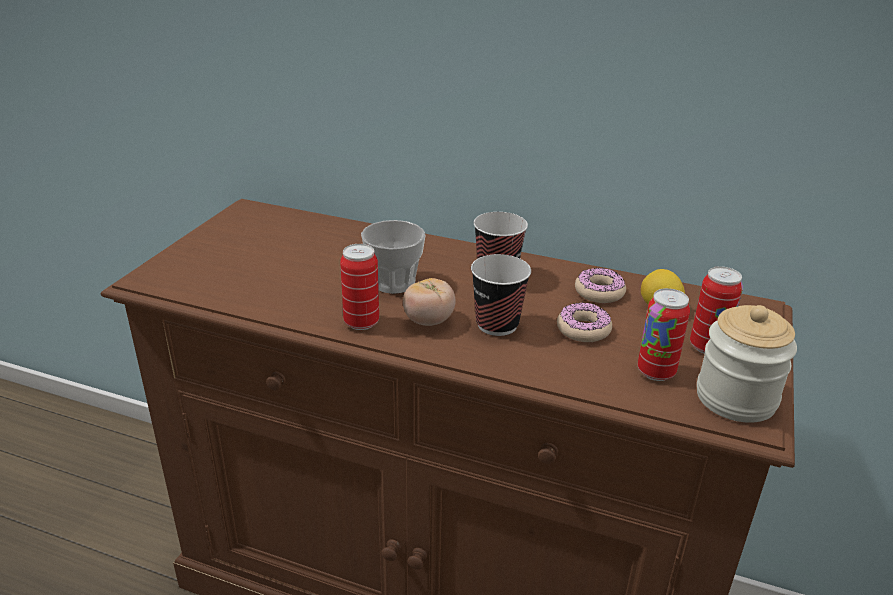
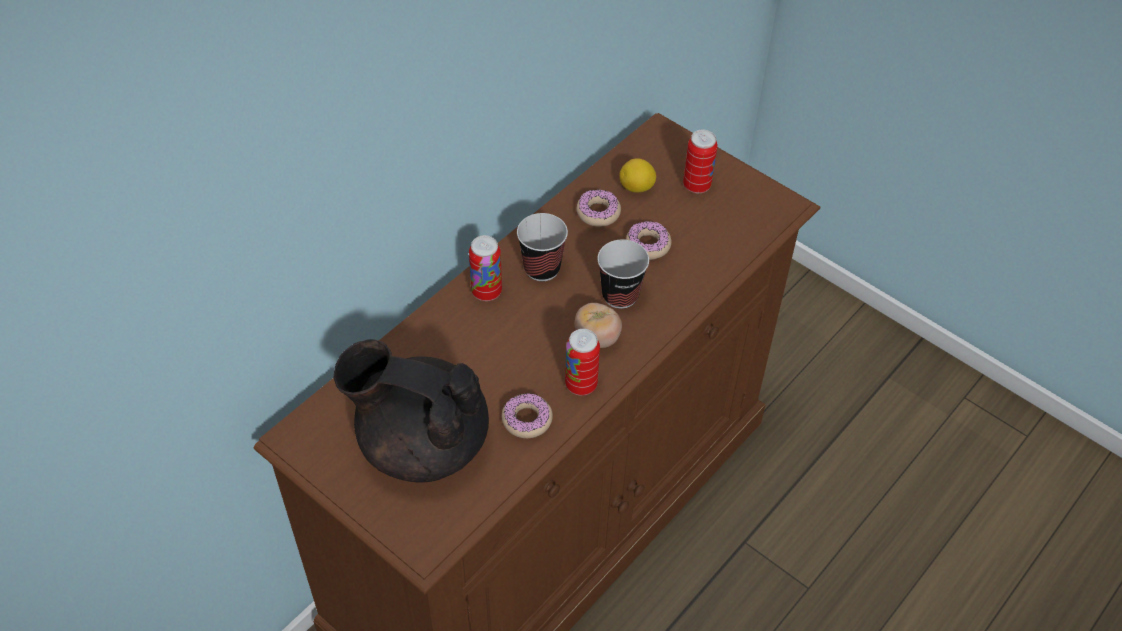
camera: 70 degrees left, 20 degrees up
cup [361,220,426,294] -> none
can [638,288,690,381] -> can moved to [469,235,502,301]
jar [697,305,797,423] -> none
none -> black teapot [333,339,489,482]
none -> donut [502,393,553,438]

